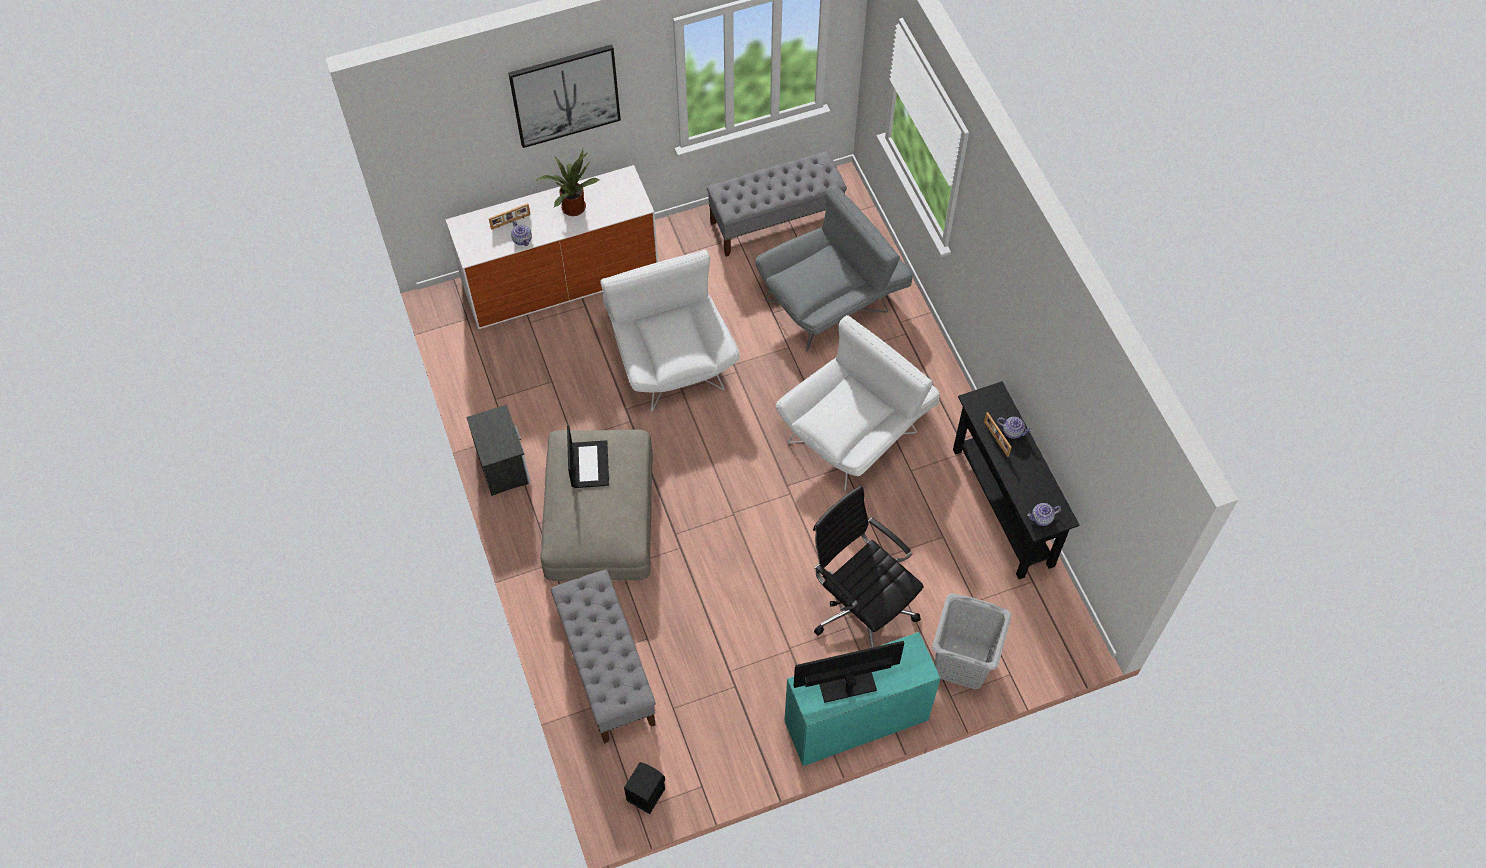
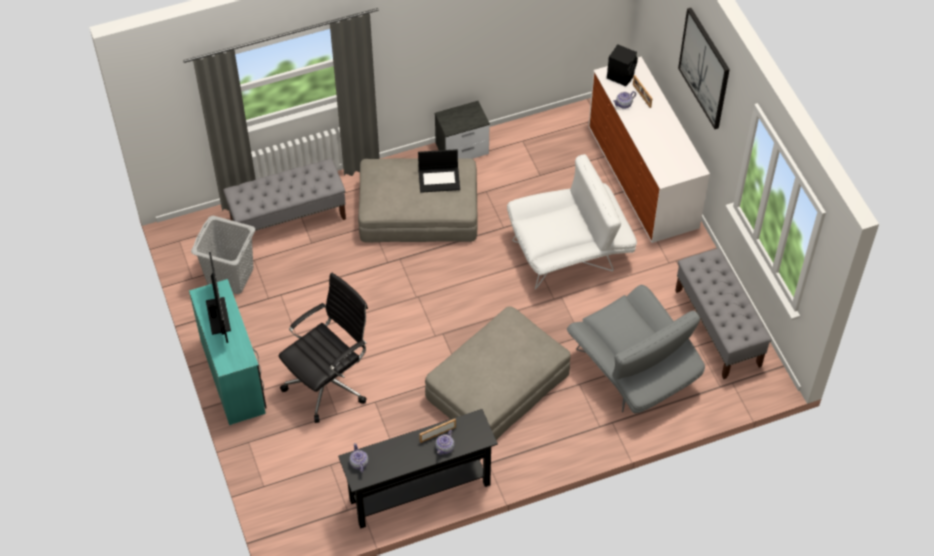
camera: 90 degrees right, 5 degrees down
potted plant [536,149,600,216] -> none
black speaker [624,762,665,814] -> black speaker moved to [607,44,638,86]
white armchair [776,315,940,490] -> beige ottoman [425,306,571,440]
grey laundry basket [932,593,1012,690] -> grey laundry basket moved to [191,216,255,294]

